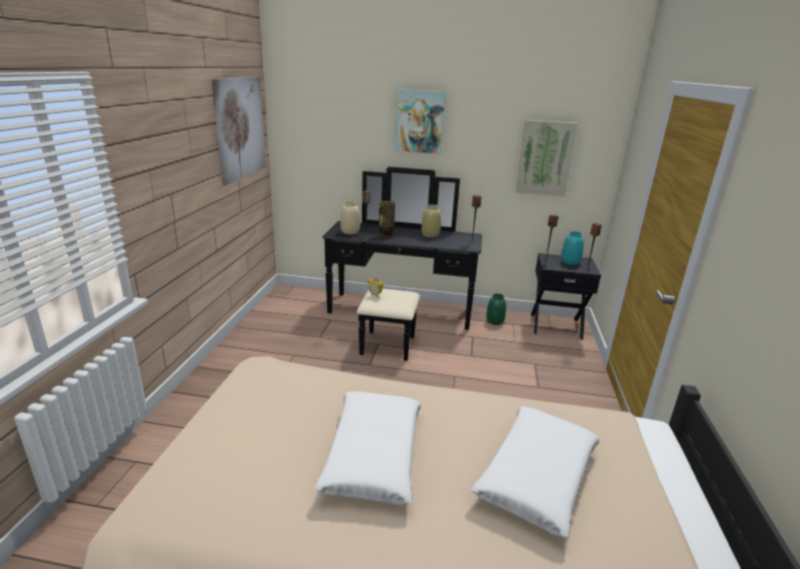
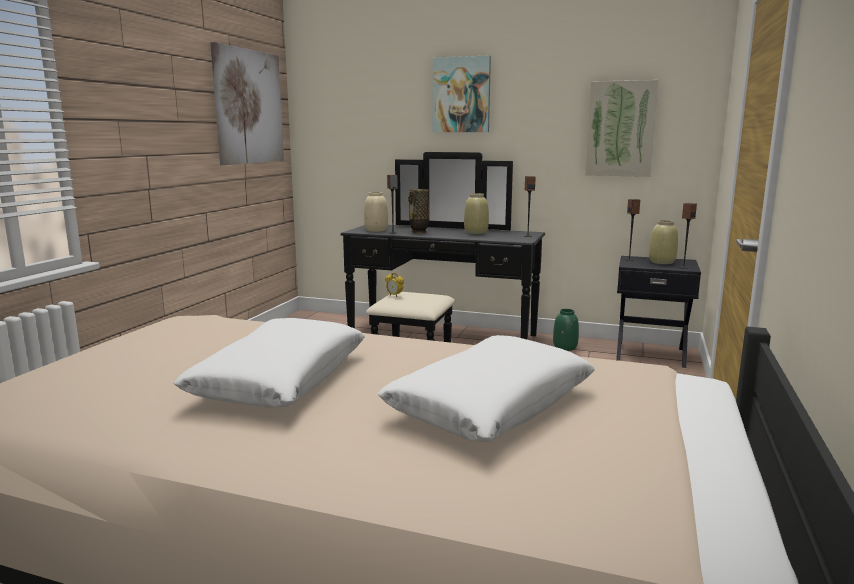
camera: 10 degrees right, 10 degrees down
turquoise vase [561,231,584,265] -> beige vase [649,220,678,264]

